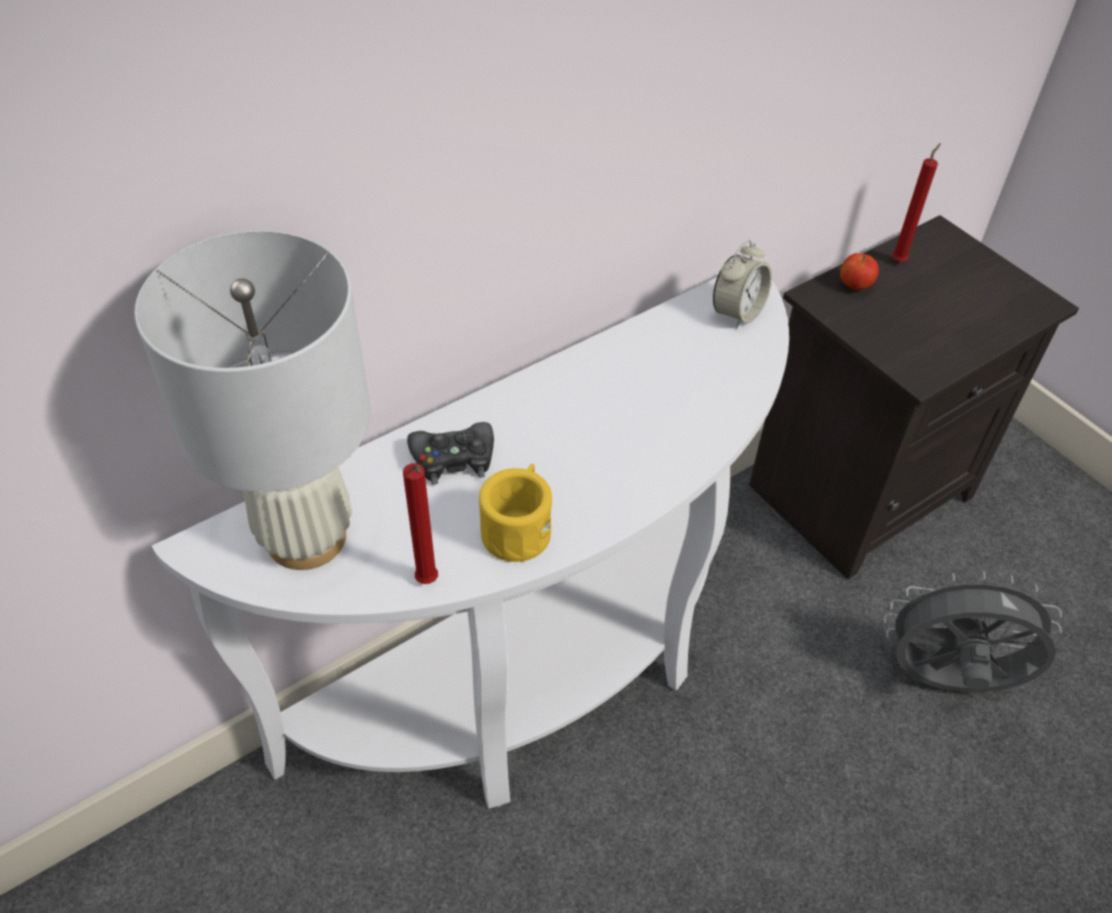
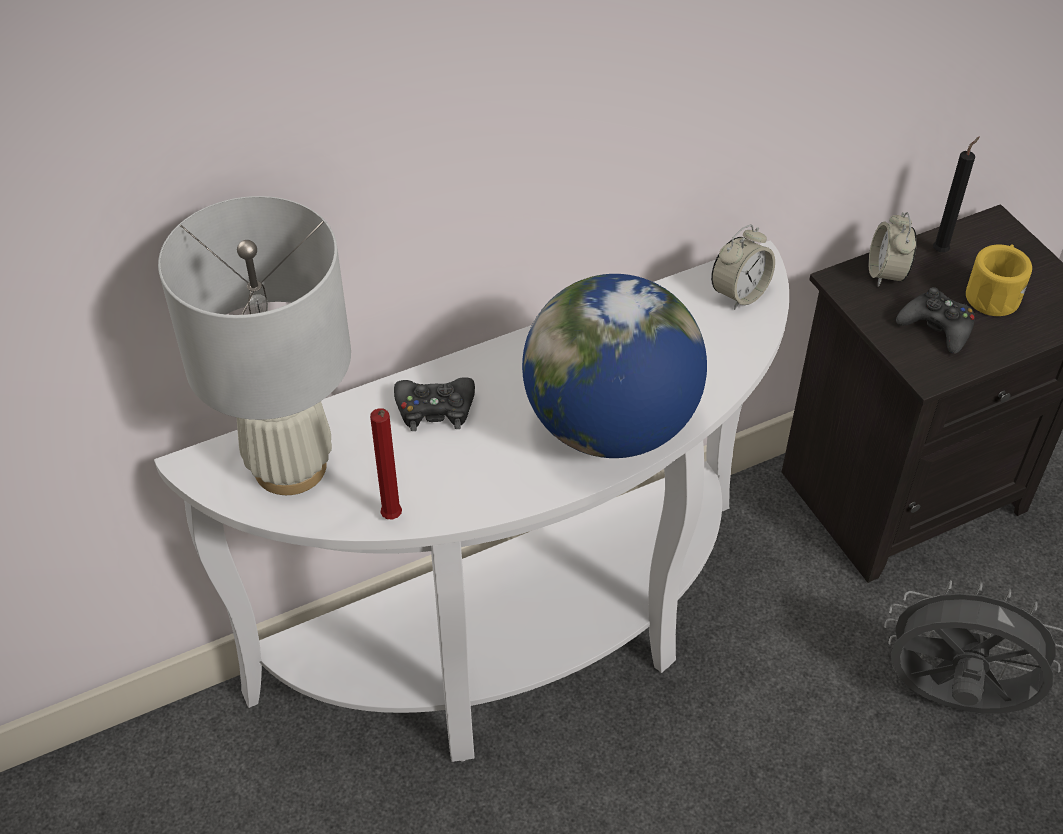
camera: 10 degrees right, 0 degrees up
yellow mug [479,464,552,562] -> yellow mug moved to [966,244,1032,316]
apple [840,253,879,290] -> alarm clock [869,212,917,287]
red candle [892,143,941,262] -> black candle [933,136,980,252]
none -> globe [522,274,707,458]
none -> black game controller [896,287,974,354]

